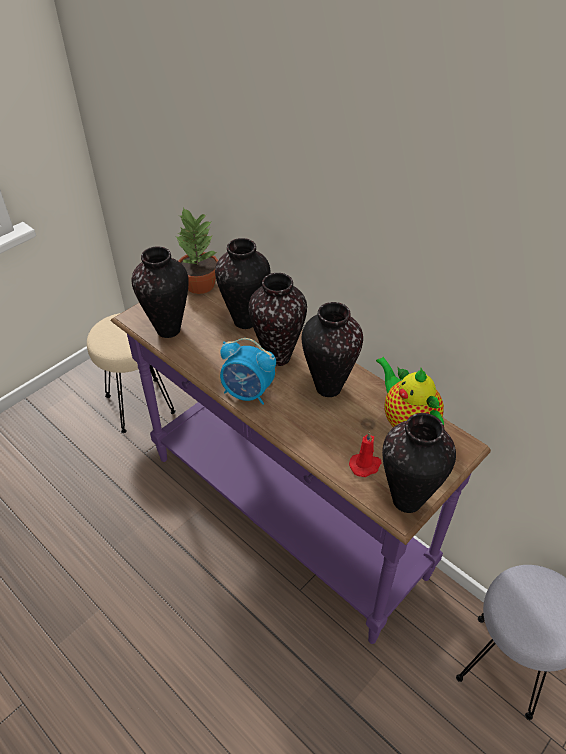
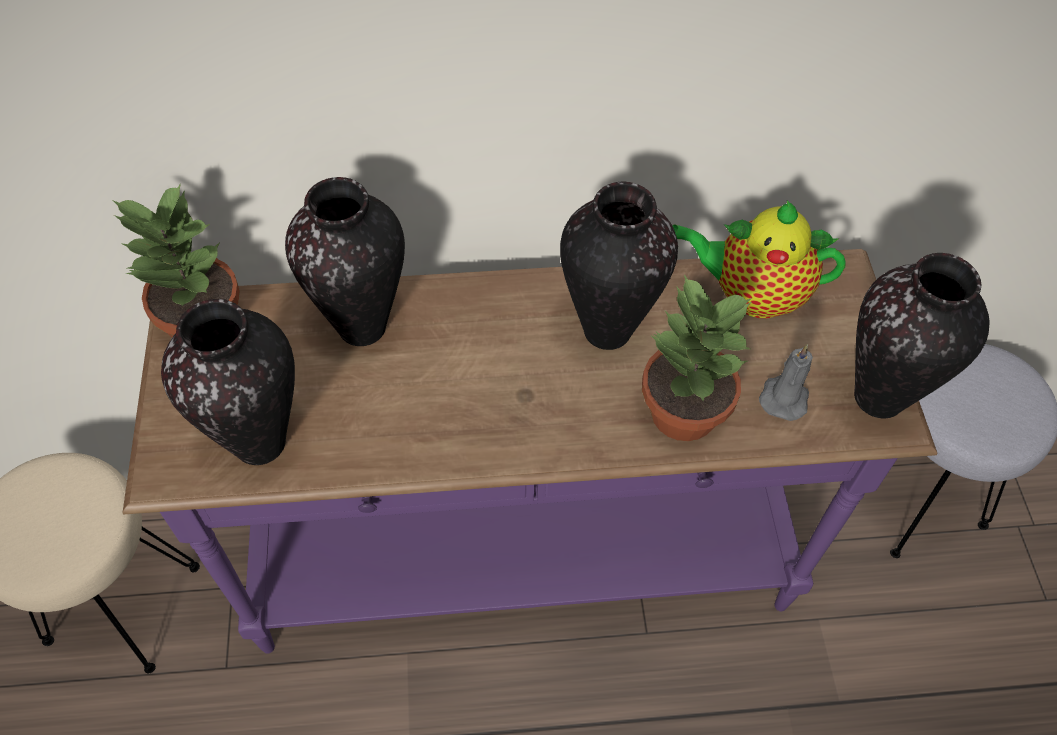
camera: 50 degrees left, 10 degrees up
alarm clock [220,338,276,405] -> none
vase [248,273,307,366] -> none
red candle [349,431,382,477] -> grey candle [759,344,813,421]
none -> potted plant [642,274,752,441]

